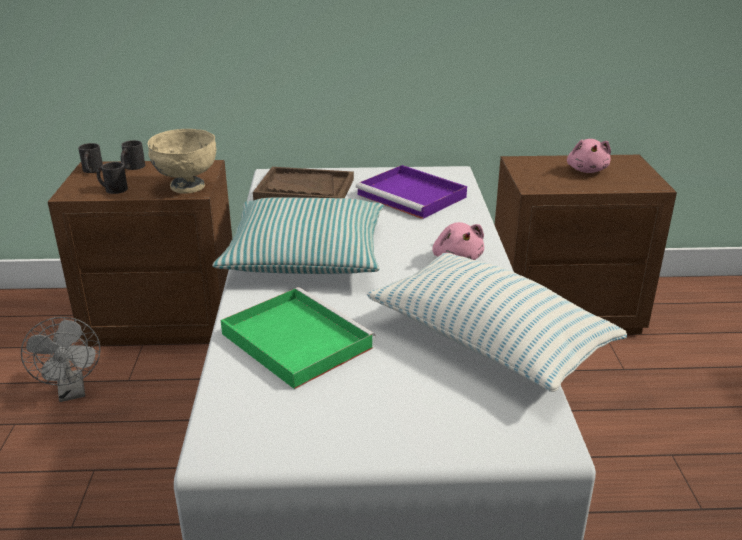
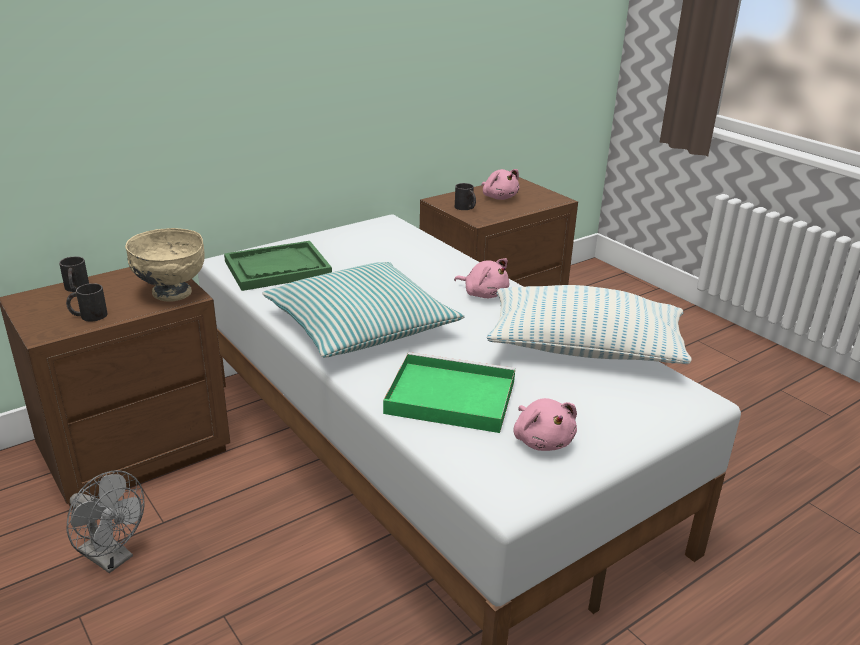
camera: 35 degrees left, 0 degrees up
black mug [78,143,103,173] -> black mug moved to [455,183,476,210]
brown tray [253,167,354,200] -> green tray [224,241,332,291]
purple tray [355,165,467,219] -> none
none -> pink plush toy [514,398,577,451]

